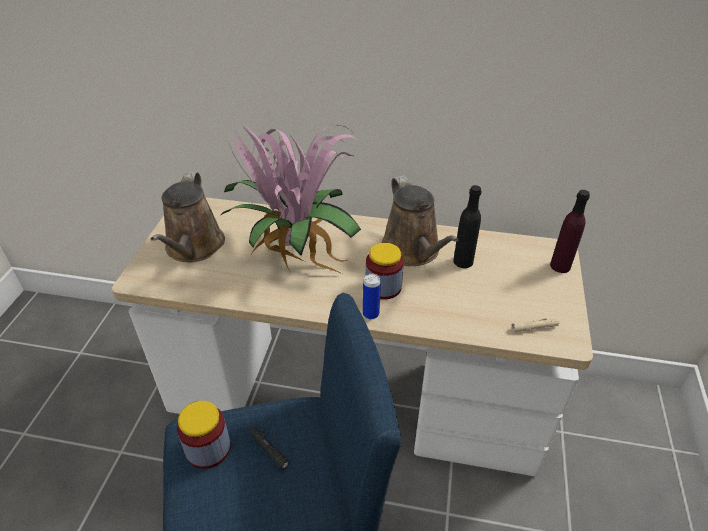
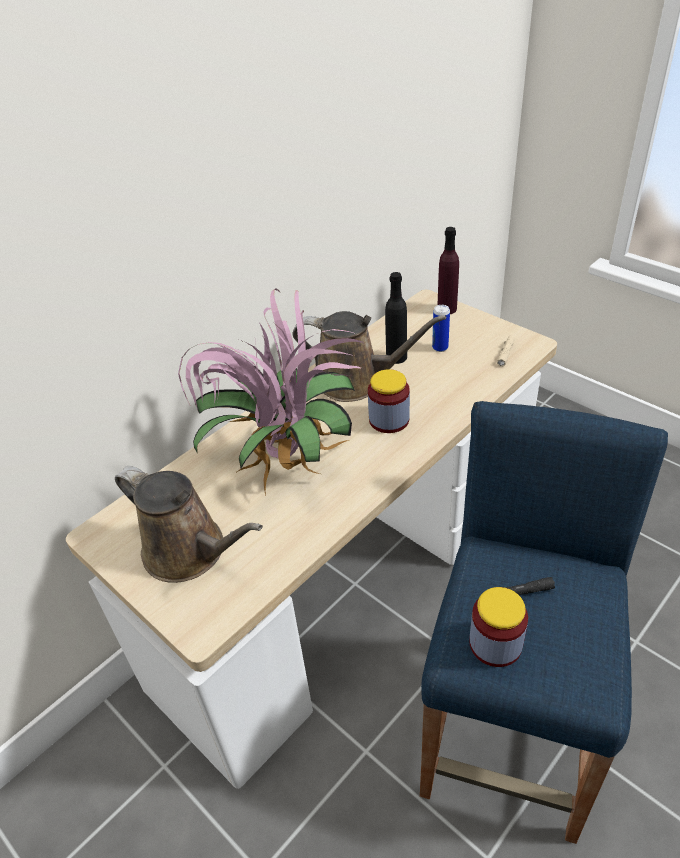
camera: 55 degrees left, 0 degrees up
can [363,274,381,319] -> can moved to [432,305,450,352]

